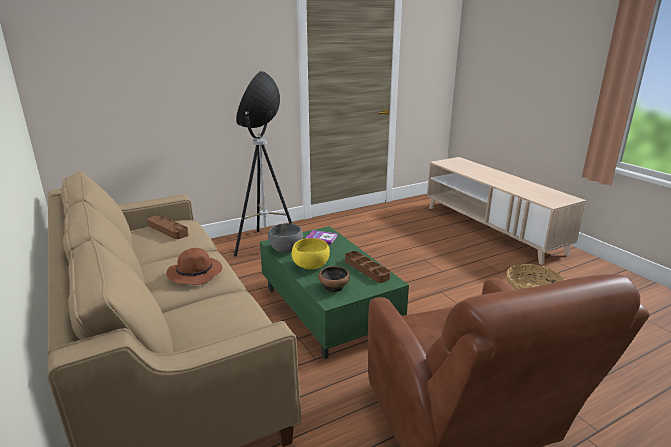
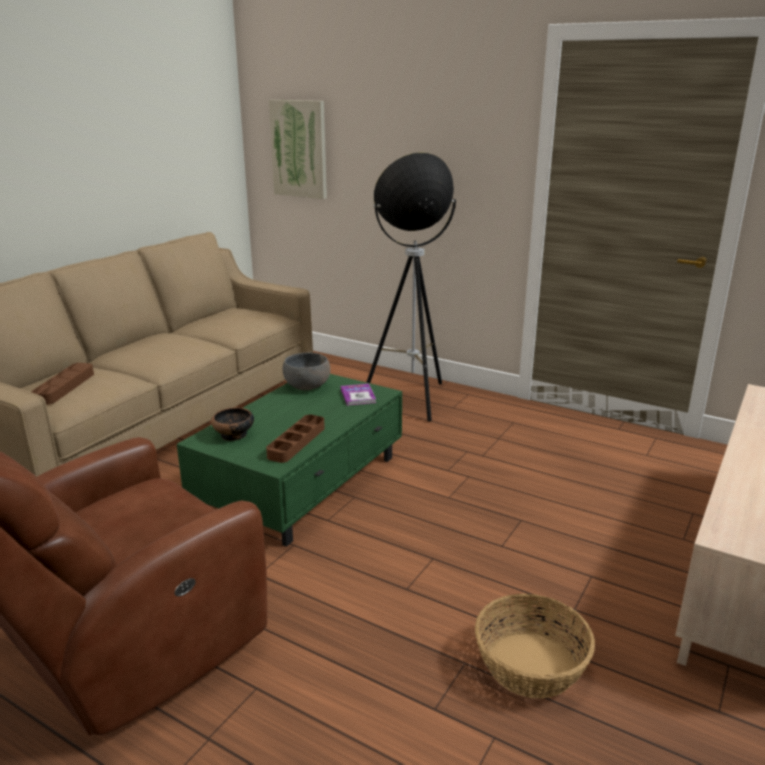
camera: 60 degrees right, 0 degrees up
brown tray [147,215,189,239] -> brown tray moved to [31,363,94,405]
brown hat [166,248,222,285] -> none
yellow bowl [292,238,330,269] -> none
none -> picture [269,100,327,199]

